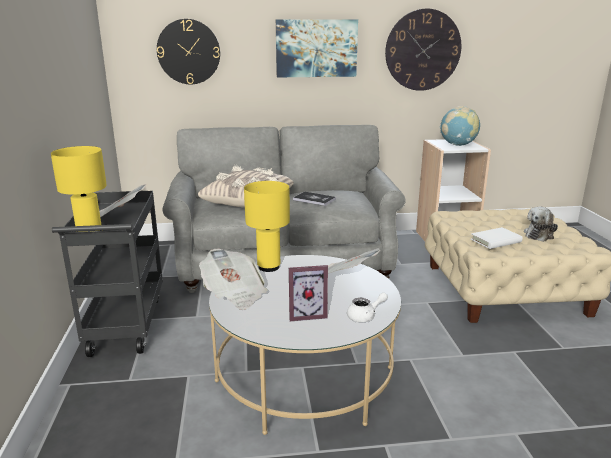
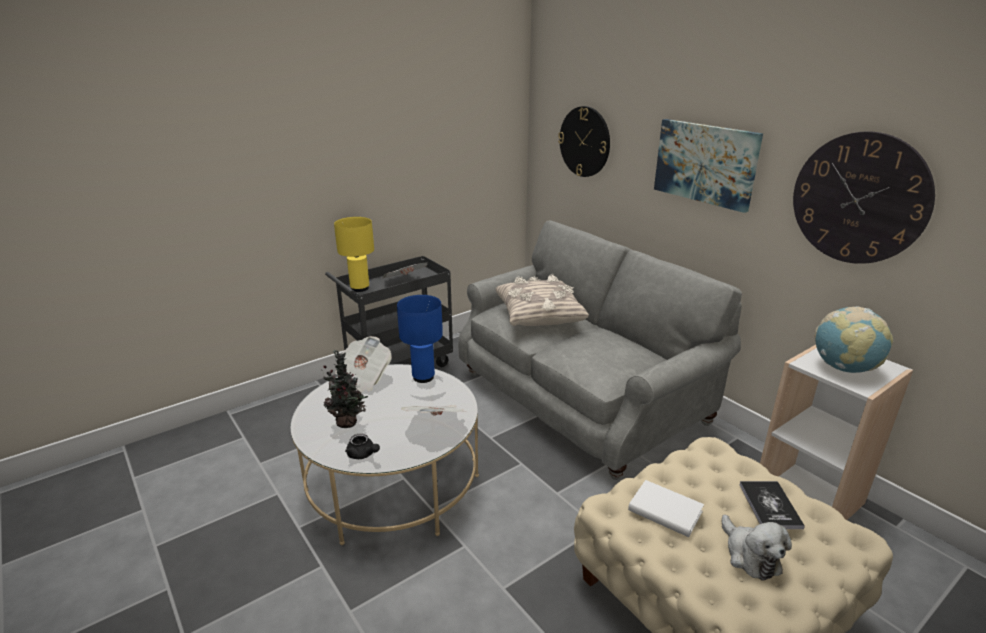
camera: 60 degrees right, 5 degrees up
yellow table lamp [244,181,290,272] -> blue table lamp [397,295,443,383]
picture frame [289,265,328,321] -> potted plant [323,350,368,428]
book [293,192,336,206] -> book moved to [739,481,805,529]
white teapot [347,292,388,322] -> black teapot [345,433,380,459]
plush toy [524,207,558,242] -> plush toy turned 120 degrees counterclockwise [722,515,792,581]

